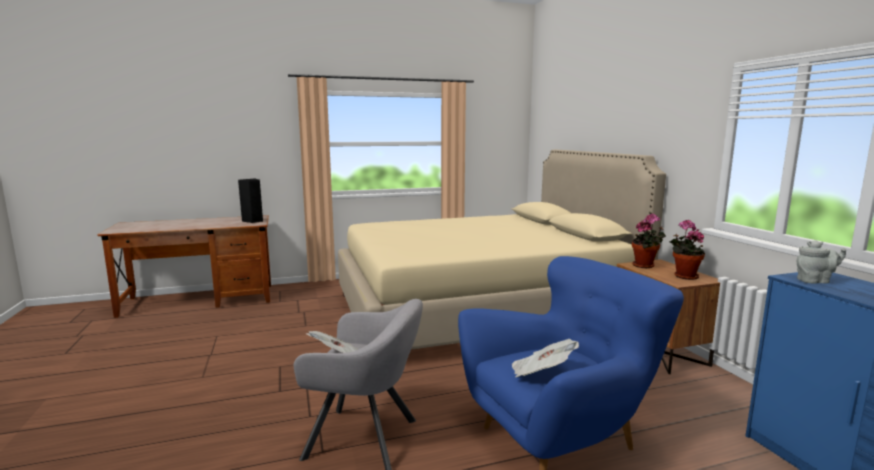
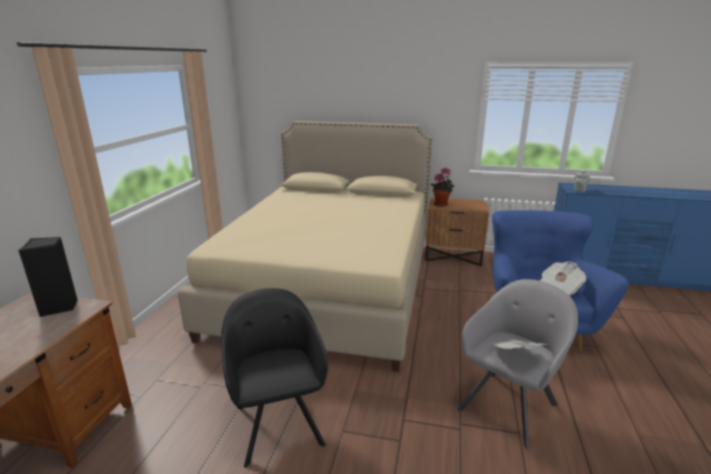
camera: 60 degrees left, 10 degrees up
potted plant [669,220,705,280] -> none
none -> black armchair [221,288,328,468]

